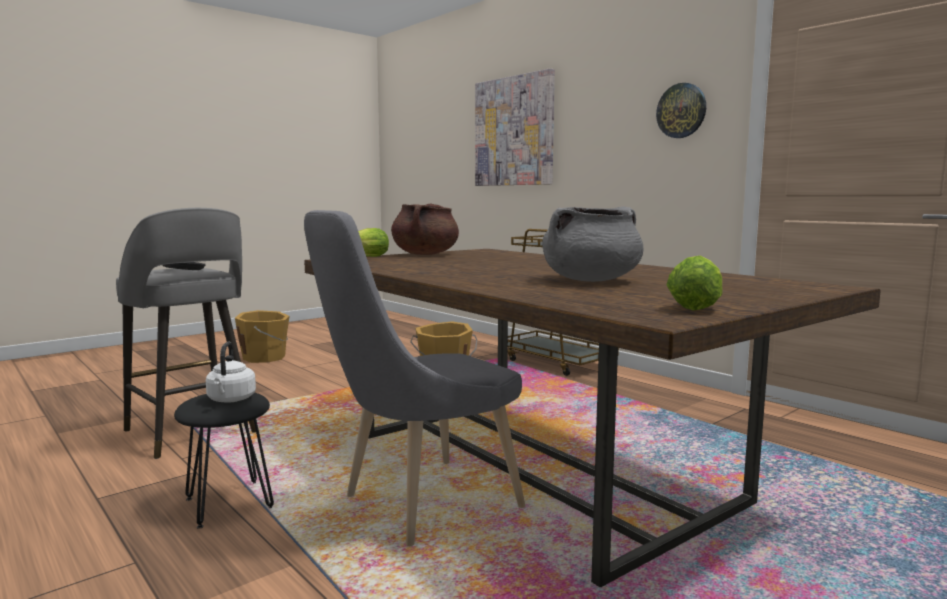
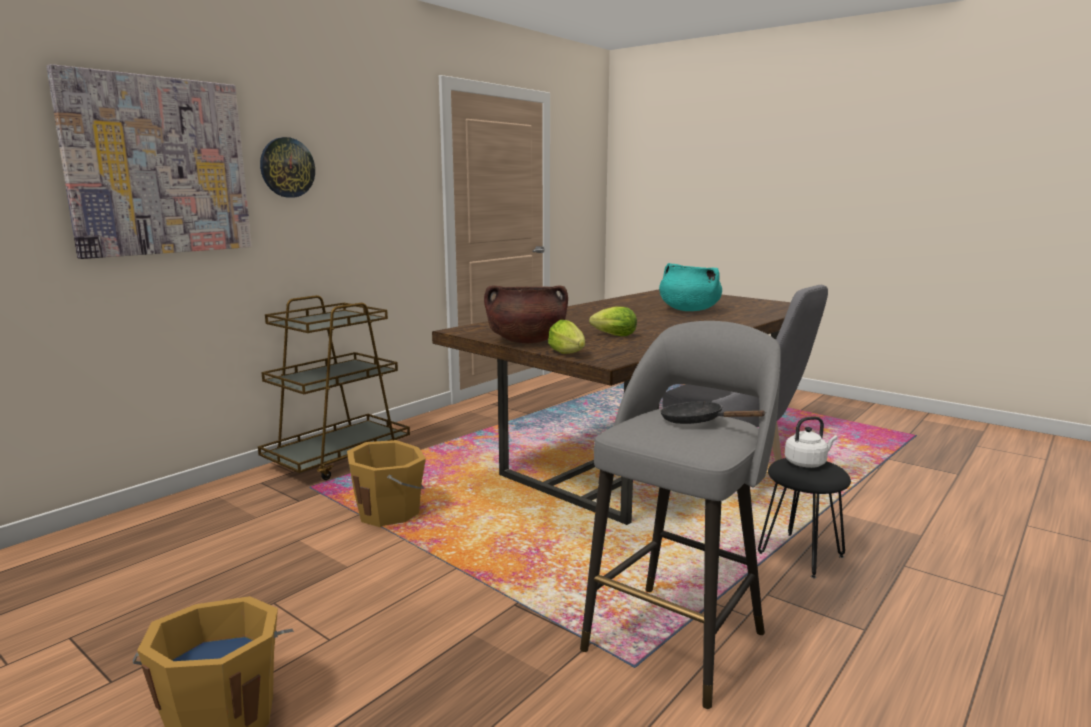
camera: 100 degrees left, 5 degrees up
grey cooking pot [542,206,643,282] -> turquoise cooking pot [659,263,722,311]
wall clock [656,83,706,138] -> wall clock moved to [260,137,315,198]
lettuce [667,255,723,310] -> lettuce moved to [589,307,637,336]

